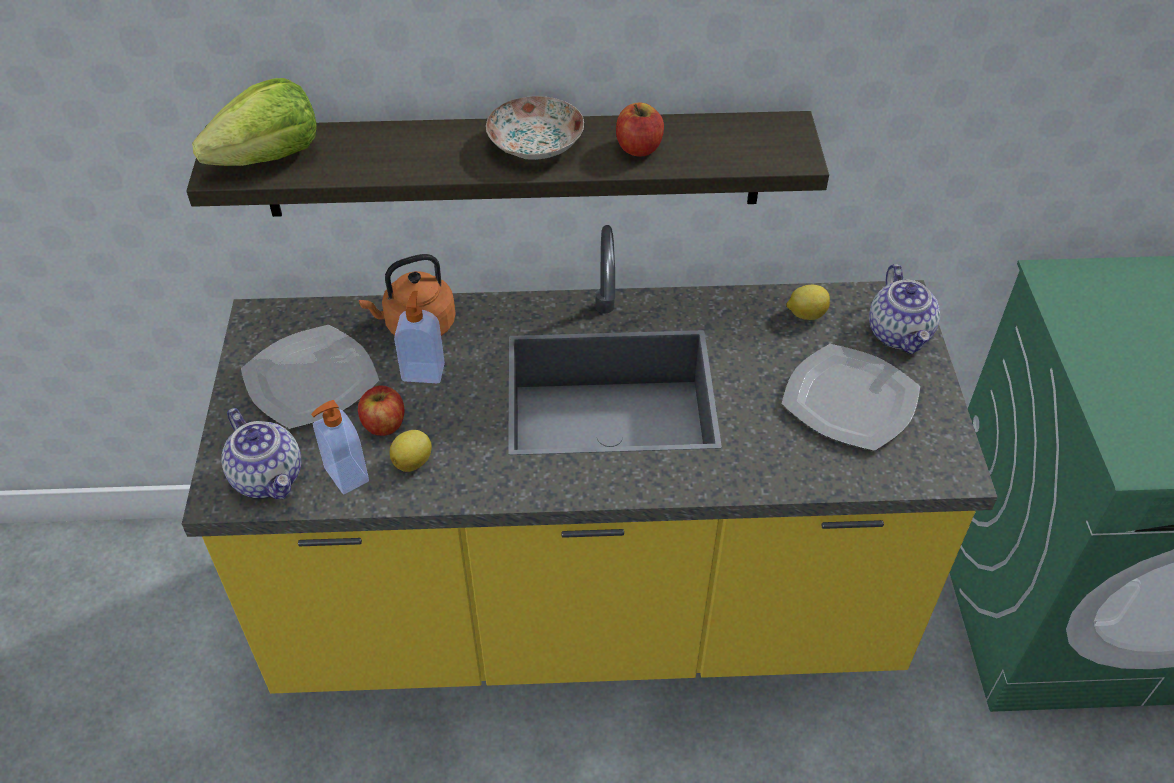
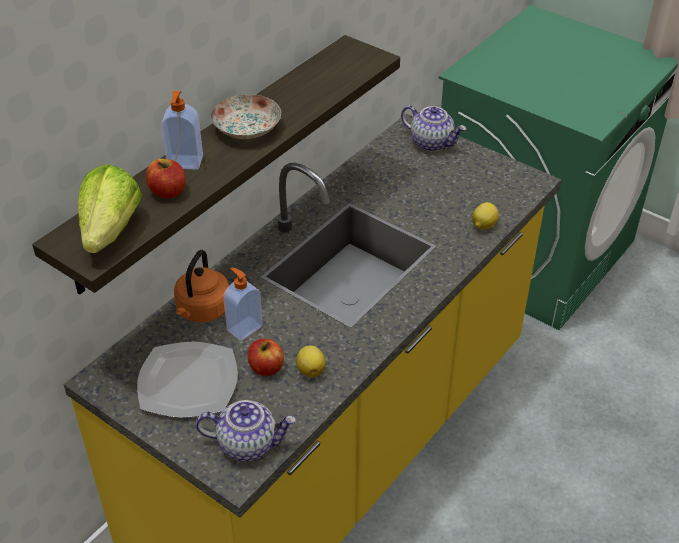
camera: 50 degrees left, 5 degrees down
soap dispenser [311,400,369,494] -> soap dispenser moved to [161,91,203,170]
apple [616,102,664,156] -> apple moved to [146,159,185,198]
plate [782,344,920,451] -> none
lemon [786,285,830,320] -> lemon moved to [472,202,499,230]

